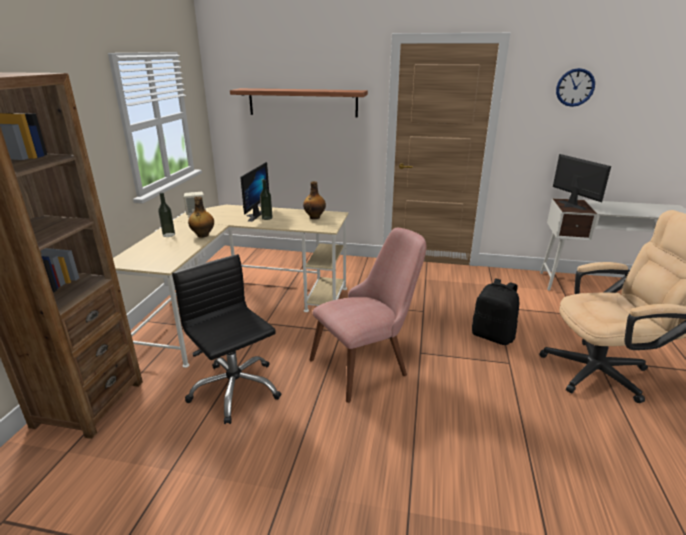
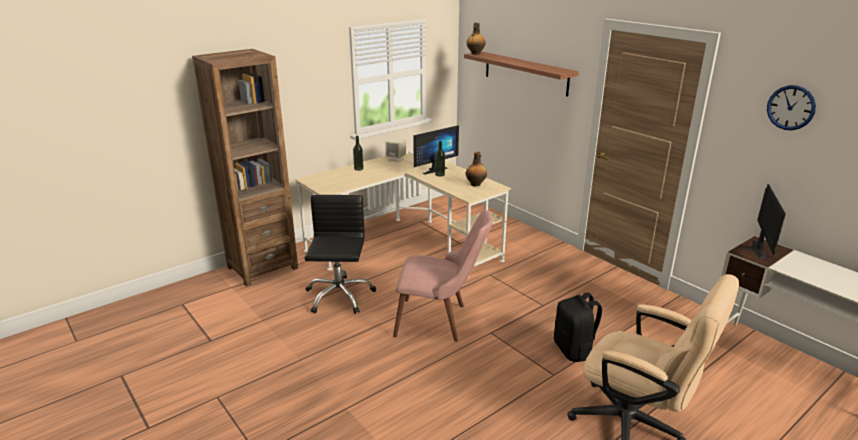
camera: 40 degrees right, 0 degrees up
bottle [188,197,214,238] -> bottle moved to [467,22,486,55]

